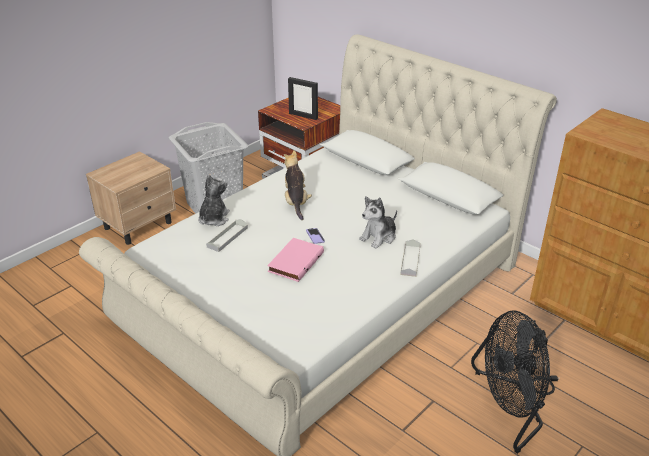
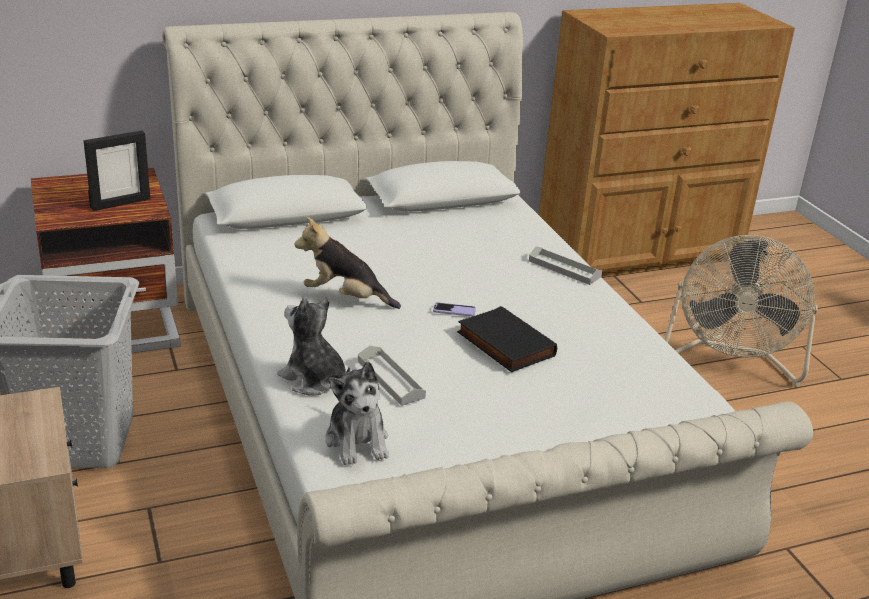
camera: 65 degrees left, 5 degrees down
pink book [267,238,324,282] -> black book [457,306,557,372]
plush toy [359,196,397,249] -> plush toy moved to [325,361,389,465]
black fan [471,310,560,454] -> beige fan [664,235,818,387]

